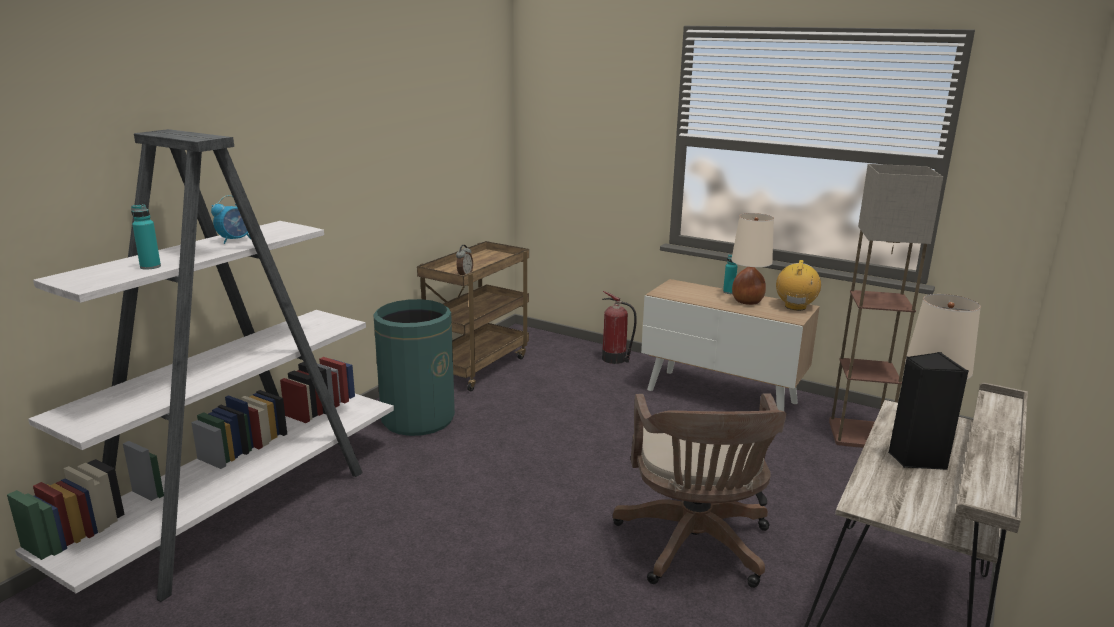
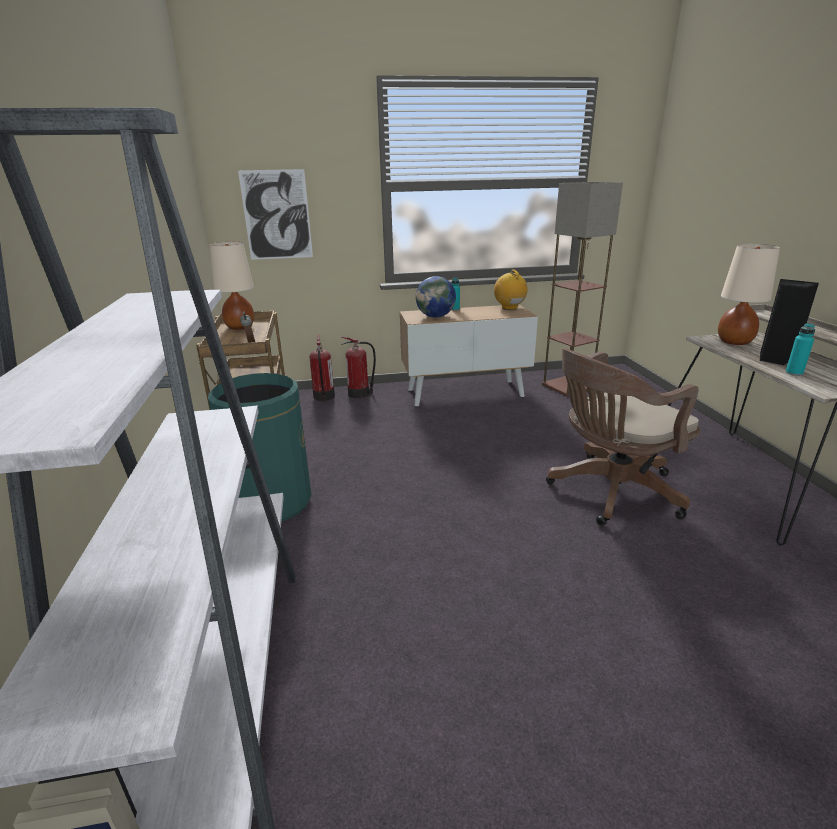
camera: 40 degrees left, 5 degrees up
turquoise bottle [131,204,161,270] -> turquoise bottle moved to [785,323,815,376]
alarm clock [211,195,251,244] -> none
brown office chair [613,393,787,588] -> brown office chair turned 105 degrees clockwise [546,348,700,526]
beige table lamp [731,213,774,305] -> beige table lamp moved to [210,242,254,330]
none -> picture [238,169,313,260]
none -> fire extinguisher [309,334,335,402]
none -> globe [416,276,456,318]

